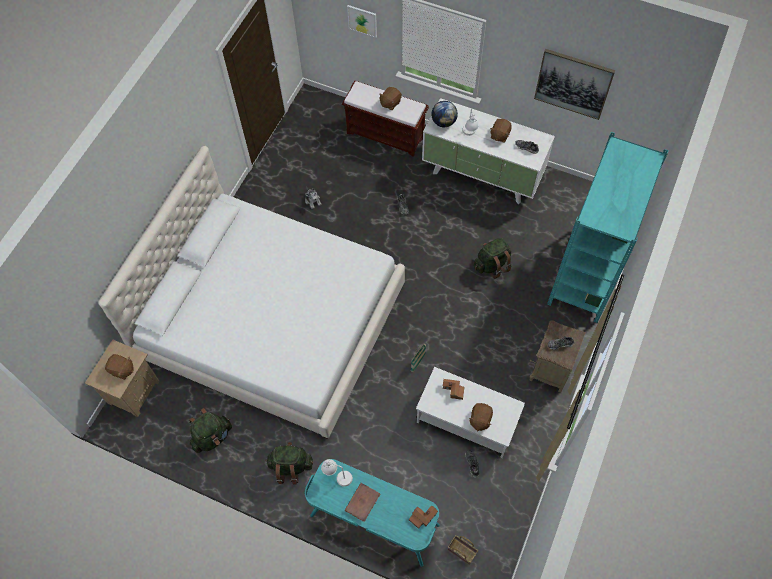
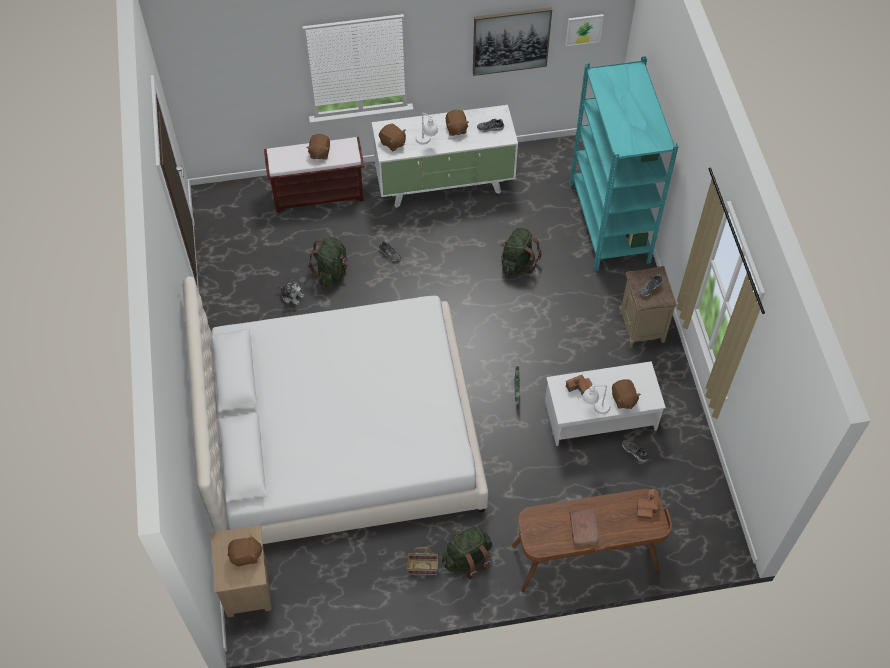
camera: 35 degrees left, 5 degrees down
green backpack [189,408,232,453] -> green backpack moved to [308,237,349,287]
turquoise desk [305,459,440,567] -> brown desk [511,489,672,592]
white table lamp [321,459,353,487] -> white table lamp moved to [582,385,610,414]
picture [347,5,377,38] -> picture moved to [566,14,604,46]
globe [431,101,458,127] -> brown plush toy [379,124,406,151]
basket [448,535,478,565] -> basket moved to [407,547,438,576]

